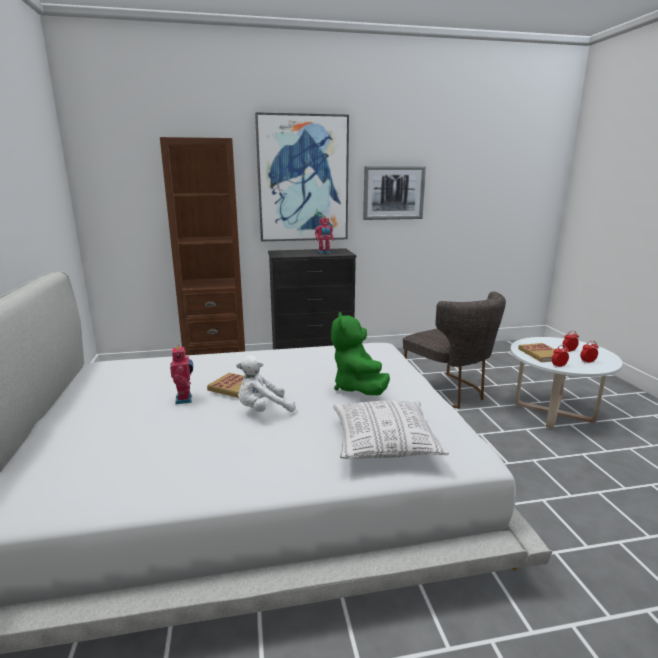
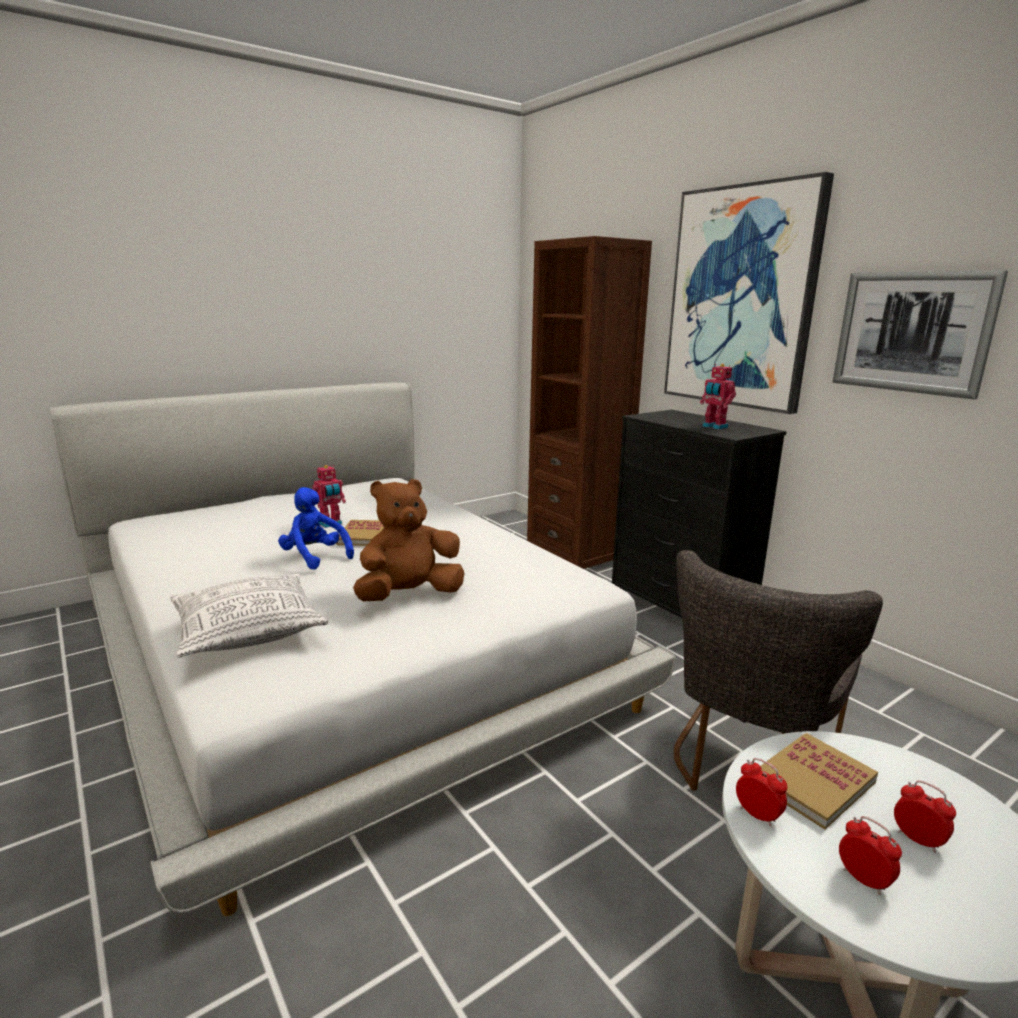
camera: 65 degrees right, 0 degrees up
white plush toy [236,355,296,412] -> blue plush toy [278,487,354,570]
green plush toy [331,312,390,395] -> brown plush toy [353,479,465,601]

